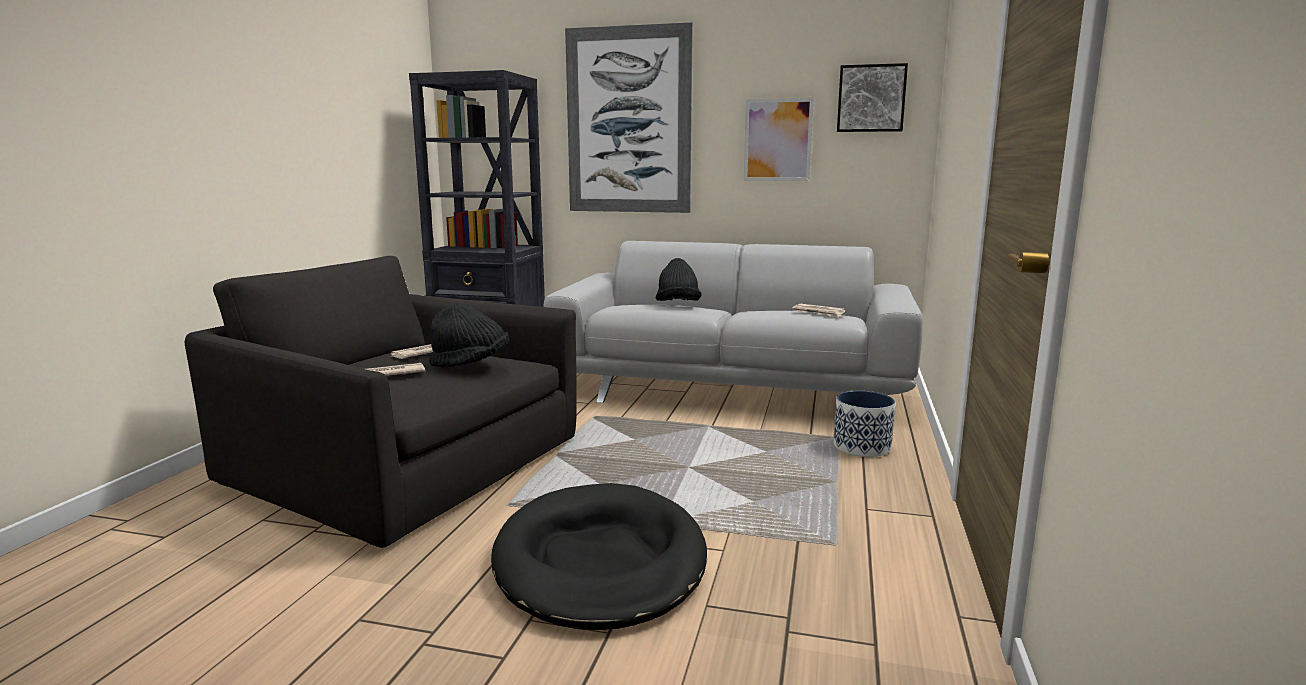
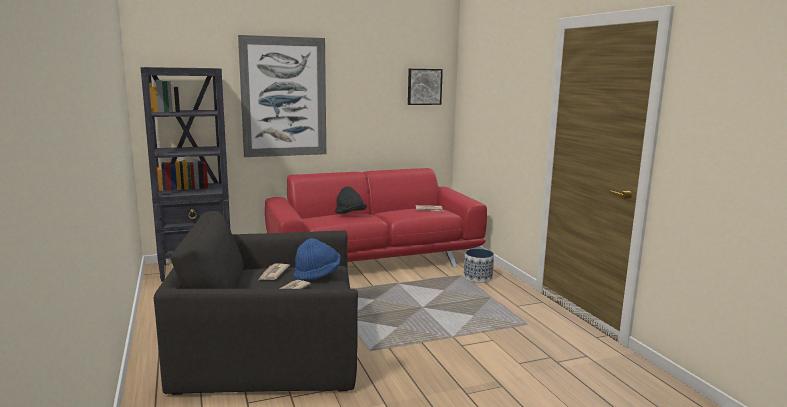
camera: 35 degrees left, 0 degrees up
black hat [429,303,509,367] -> blue hat [294,238,341,280]
black dog bed [491,483,707,630] -> none
grey sofa [543,241,923,403] -> red sofa [265,168,487,267]
picture [744,98,814,181] -> none

